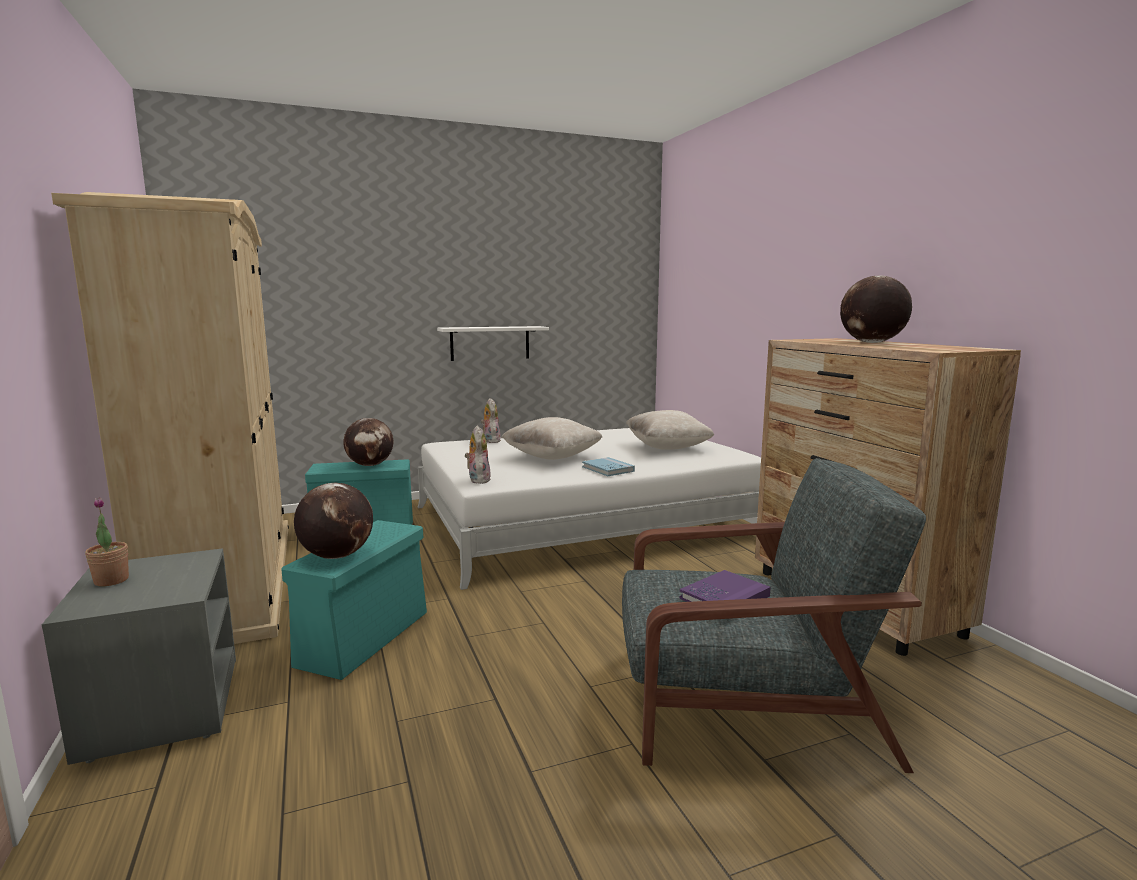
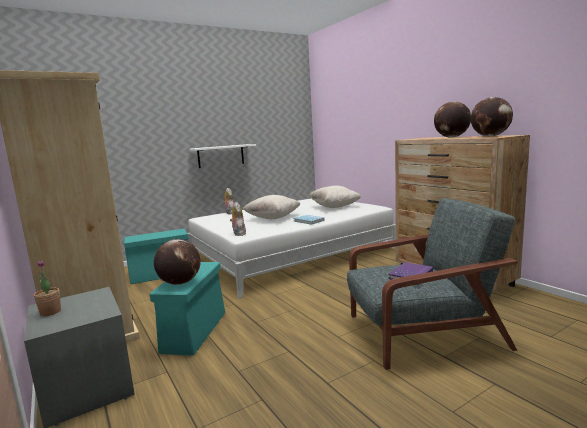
camera: 10 degrees left, 0 degrees up
globe [343,418,394,466] -> globe moved to [471,97,513,137]

